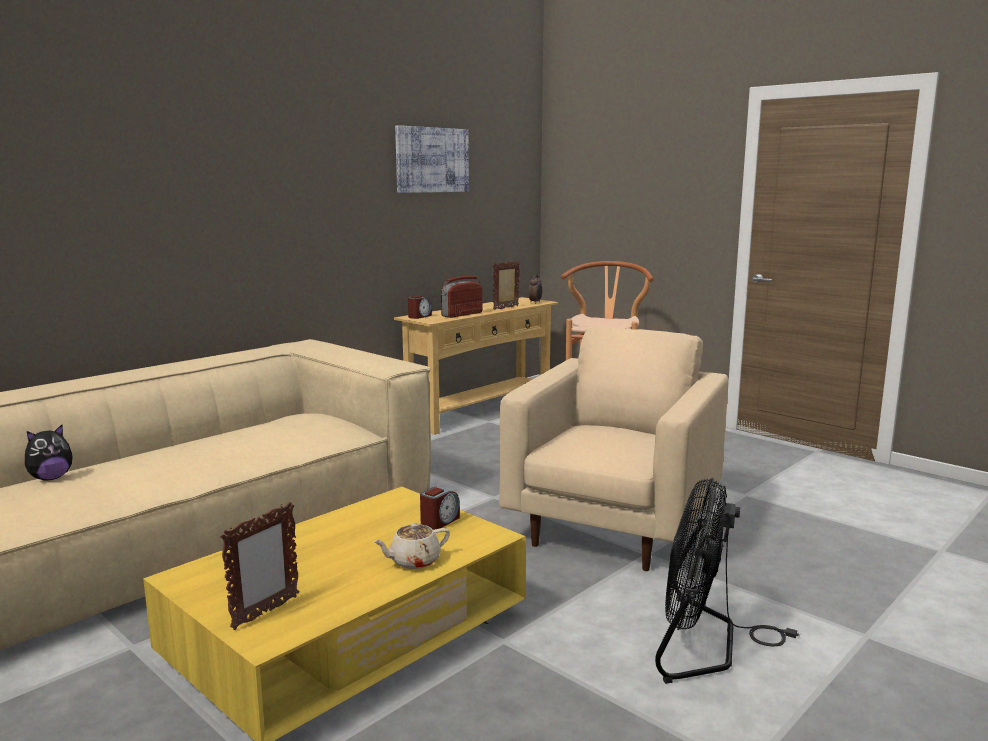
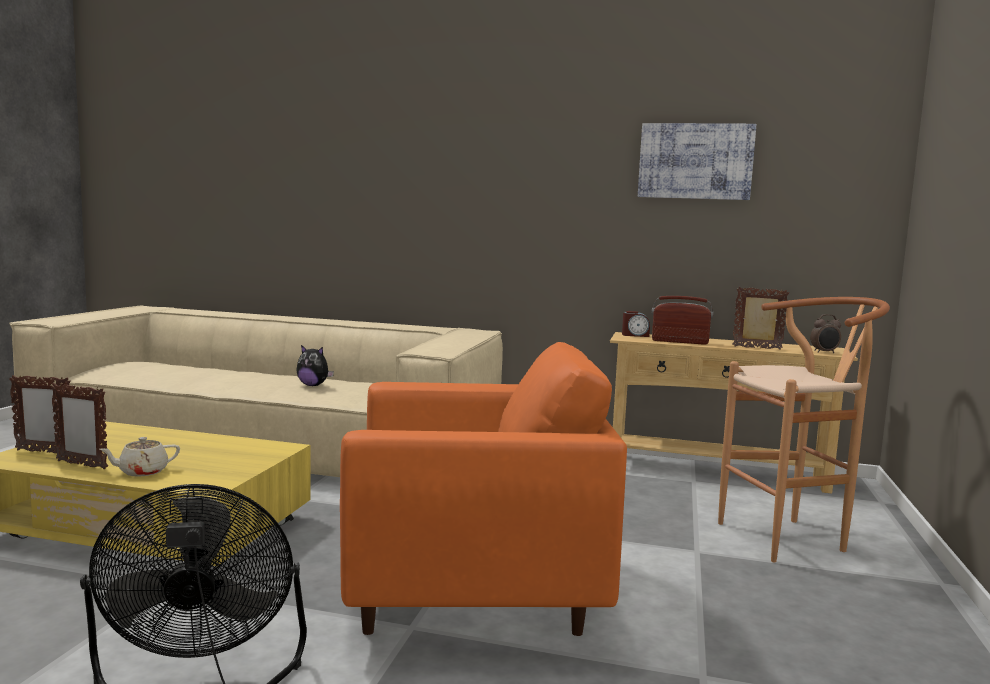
camera: 60 degrees right, 5 degrees down
plush toy [25,425,73,481] -> plush toy moved to [296,345,334,386]
beige teapot [373,523,450,569] -> beige teapot turned 60 degrees counterclockwise [99,437,180,477]
alarm clock [420,487,460,530] -> none
beige armchair [499,326,729,571] -> orange armchair [340,342,627,636]
none -> picture frame [51,383,108,469]

